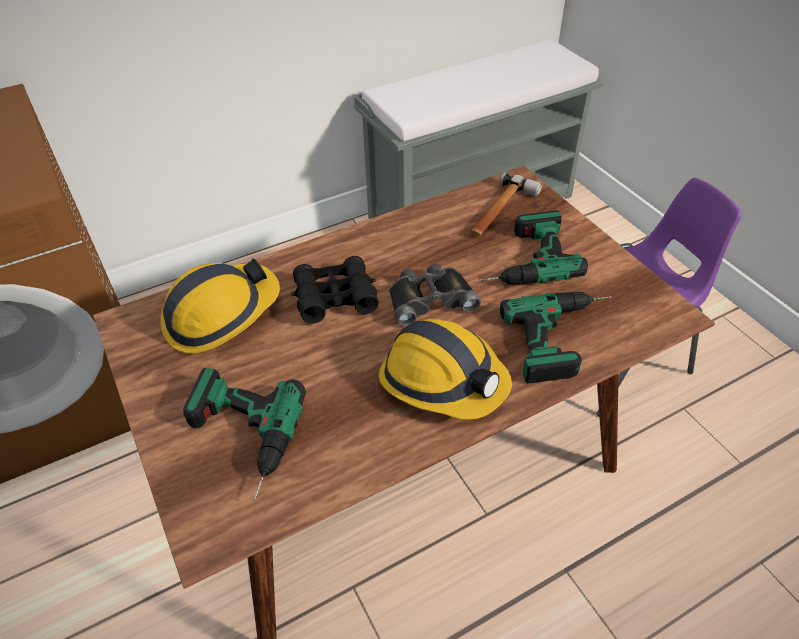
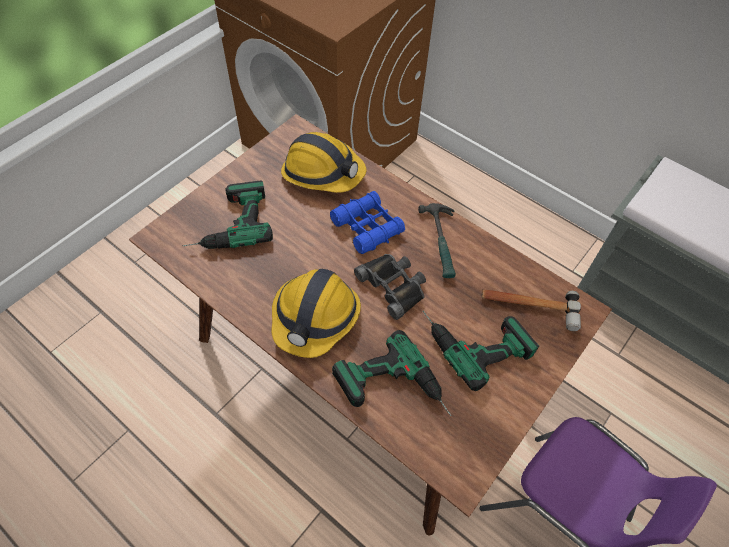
camera: 65 degrees right, 10 degrees up
black binoculars [291,256,378,324] -> blue binoculars [330,191,405,254]
none -> hammer [418,203,456,278]

